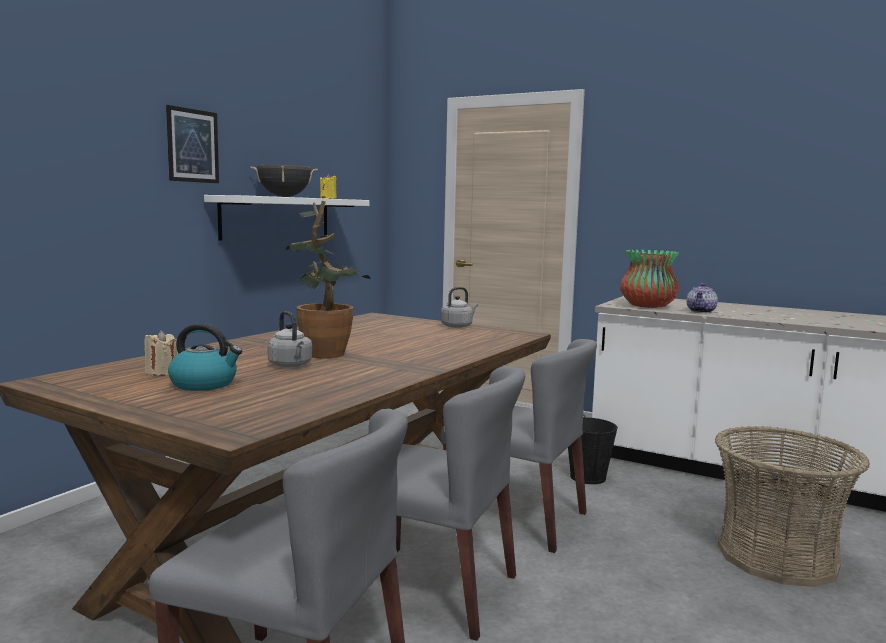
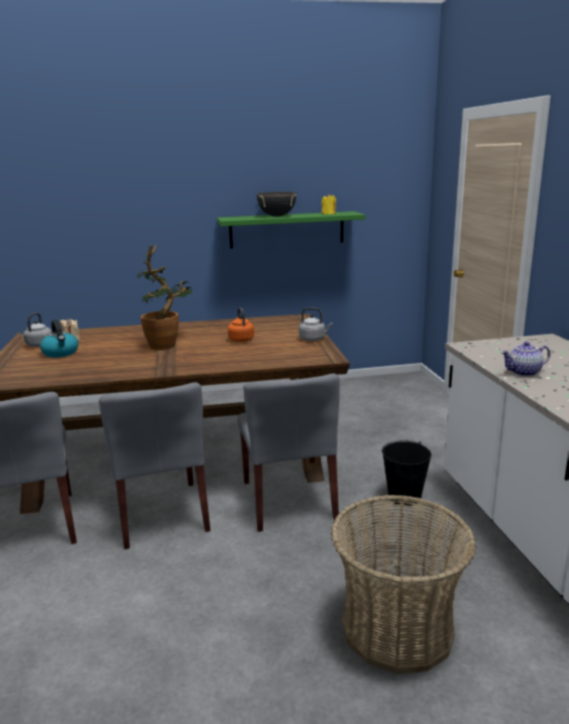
camera: 50 degrees right, 10 degrees up
picture [166,105,219,183] -> none
white shelf [204,195,370,241] -> green shelf [217,211,365,249]
grey kettle [267,311,312,367] -> grey kettle moved to [21,312,52,347]
vase [620,250,679,308] -> none
none -> orange kettle [228,307,254,342]

